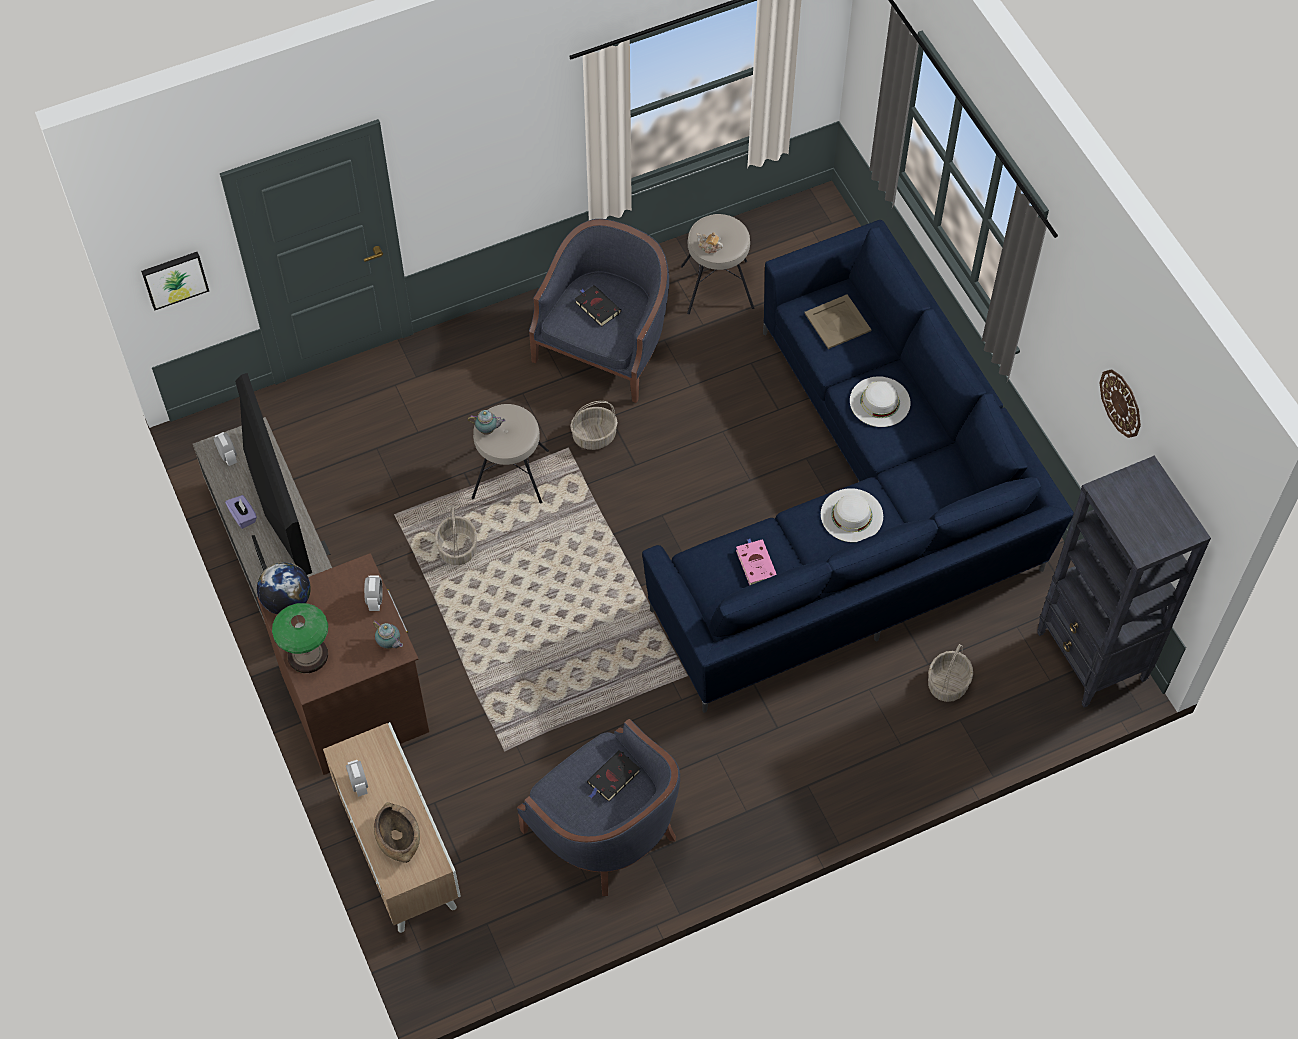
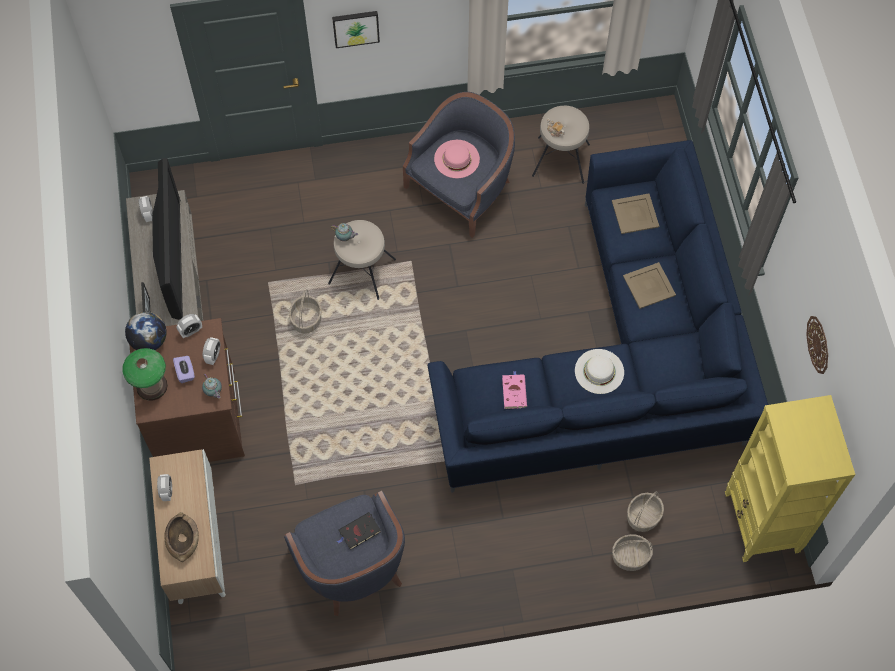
camera: 15 degrees right, 5 degrees up
picture [141,252,209,310] -> picture moved to [332,11,380,48]
purple tissue box [225,495,257,529] -> purple tissue box moved to [173,356,195,383]
basket [570,401,618,450] -> basket moved to [612,534,653,571]
black book [575,285,621,327] -> pink hat [434,140,480,178]
white hat [850,376,910,427] -> beige tray [623,262,676,309]
black bookcase [1037,456,1211,707] -> yellow bookcase [725,395,855,562]
none -> alarm clock [177,314,202,338]

